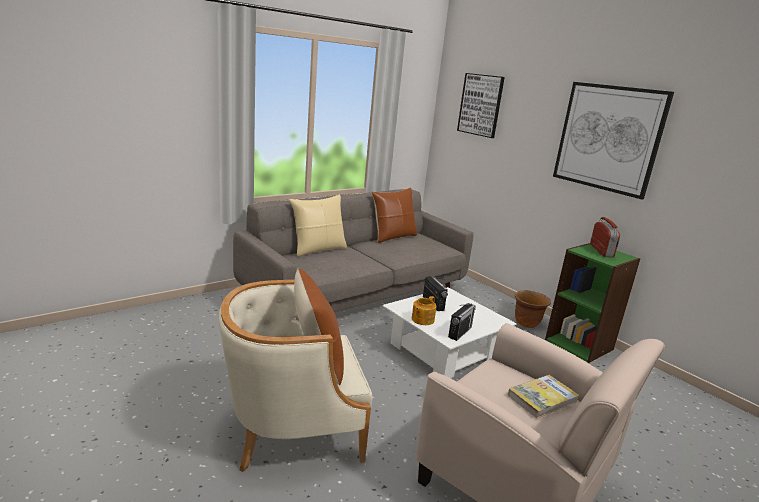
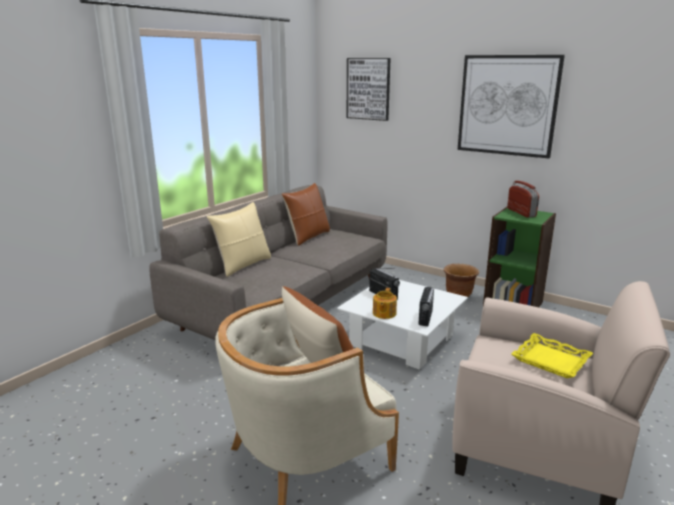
camera: 15 degrees left, 0 degrees up
book [508,375,580,418] -> yellow tray [511,333,593,378]

